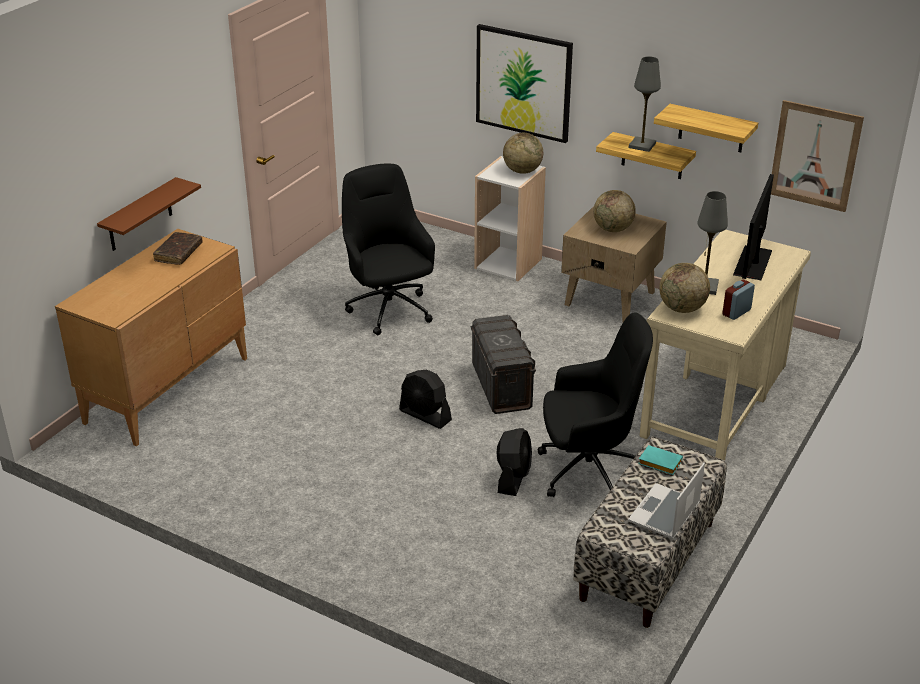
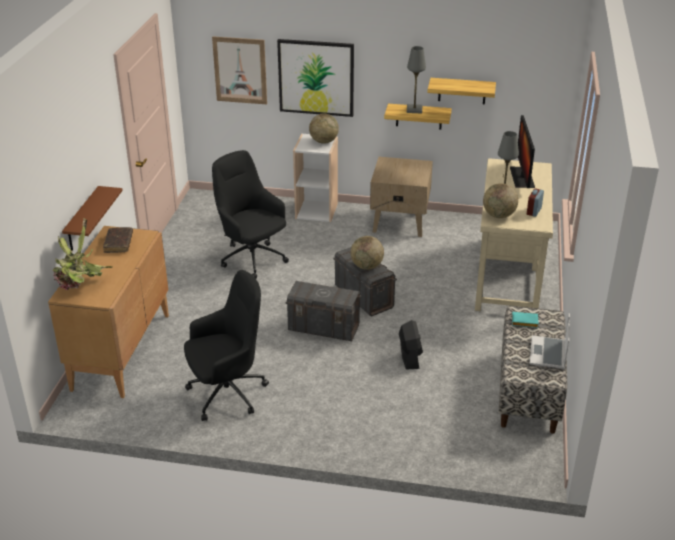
camera: 20 degrees left, 0 degrees up
black fan [399,370,452,429] -> grey storage box [286,281,361,341]
black office chair [538,312,653,497] -> black office chair moved to [184,270,269,421]
globe [593,190,636,232] -> globe moved to [350,236,384,270]
picture [771,100,864,212] -> picture moved to [212,36,267,104]
none -> potted plant [52,218,112,290]

